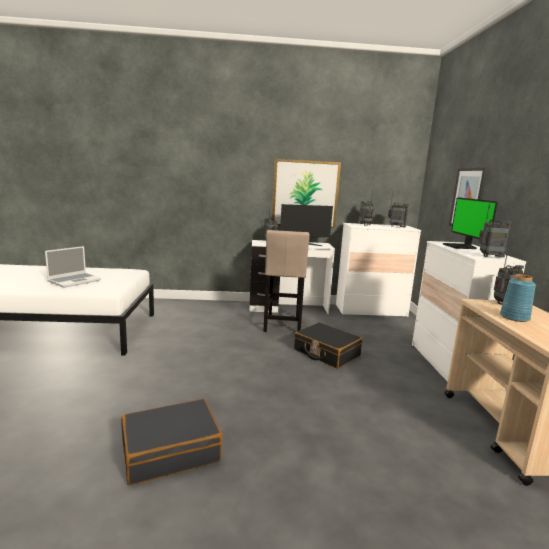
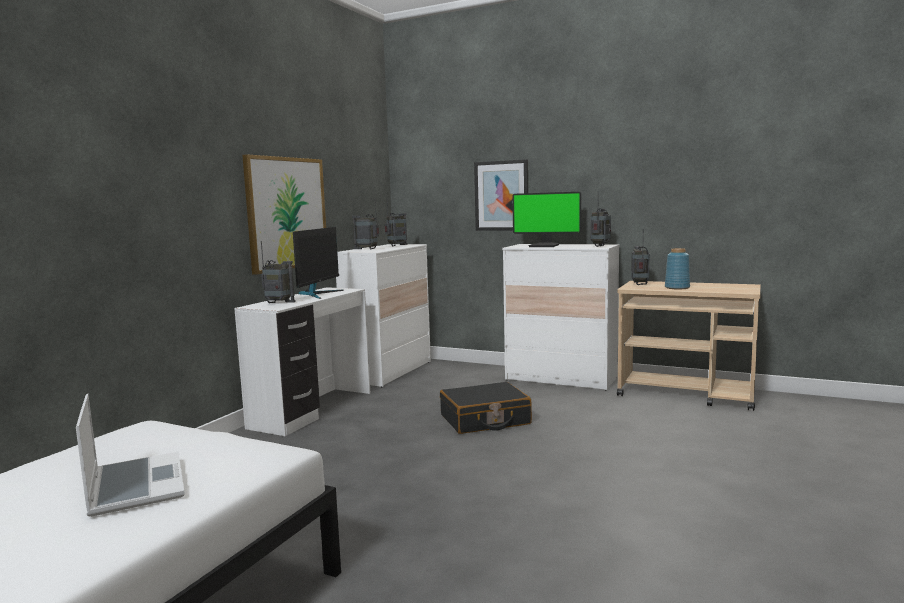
camera: 60 degrees left, 5 degrees down
black suitcase [121,399,222,485] -> none
beige stool [263,230,310,332] -> none

